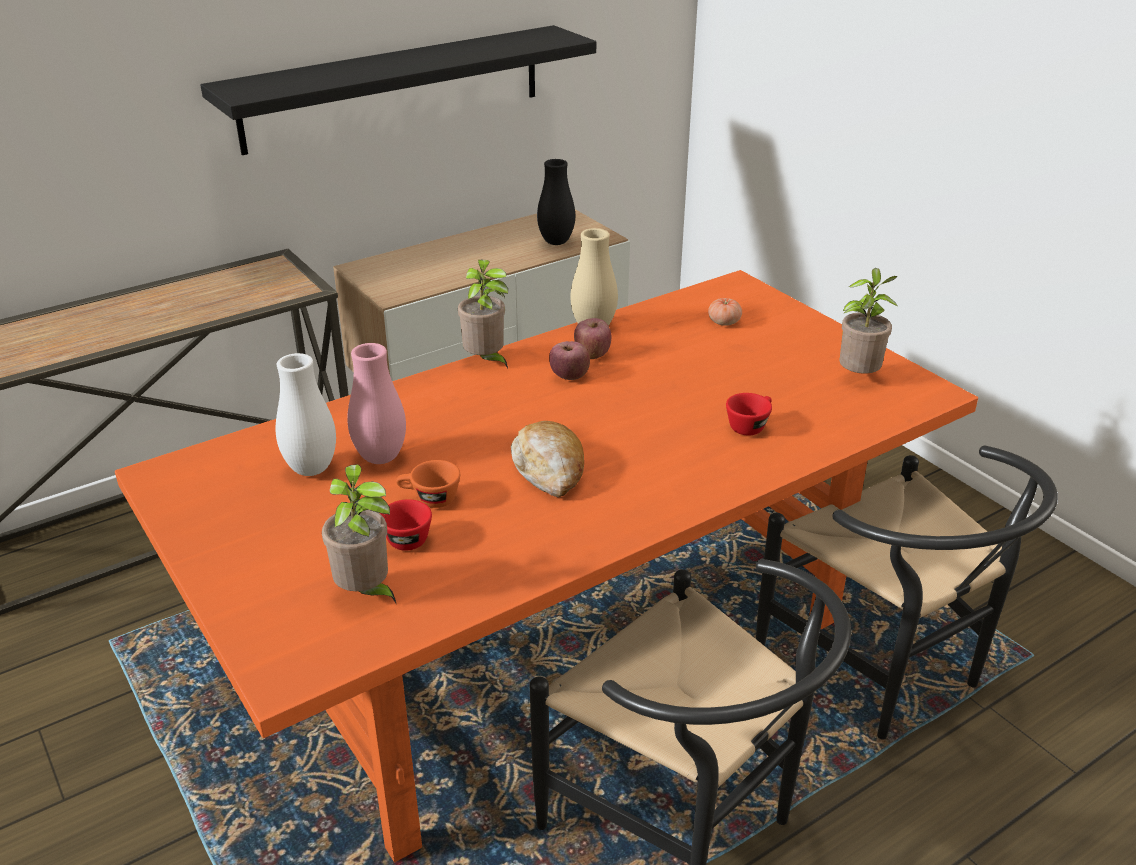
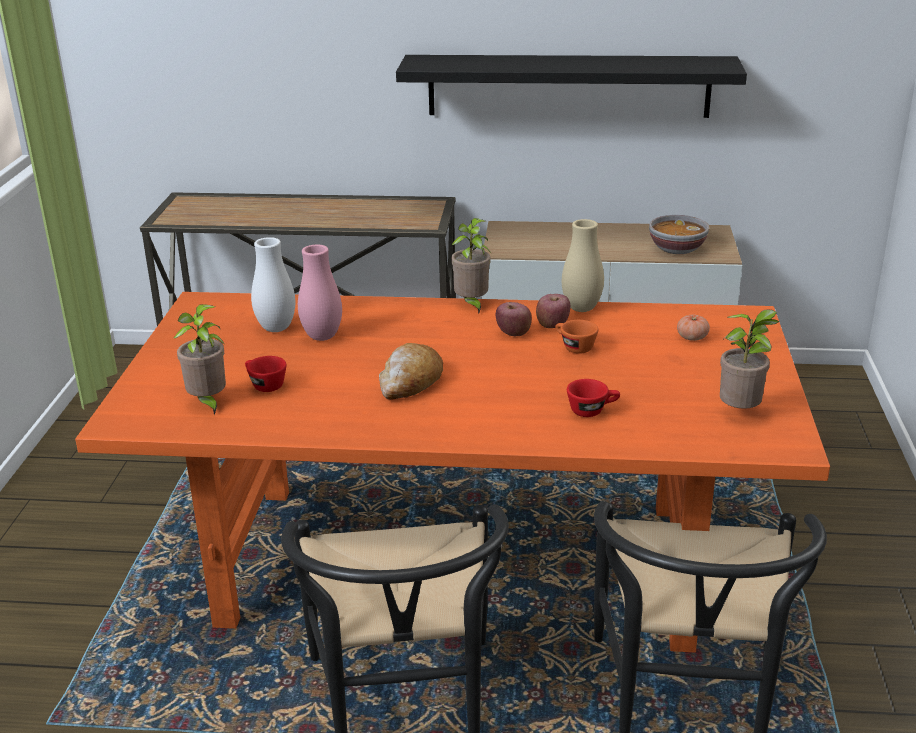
camera: 40 degrees right, 5 degrees down
orange cup [396,460,460,508] -> orange cup moved to [555,320,598,354]
black vase [537,159,575,245] -> bowl [649,215,709,254]

